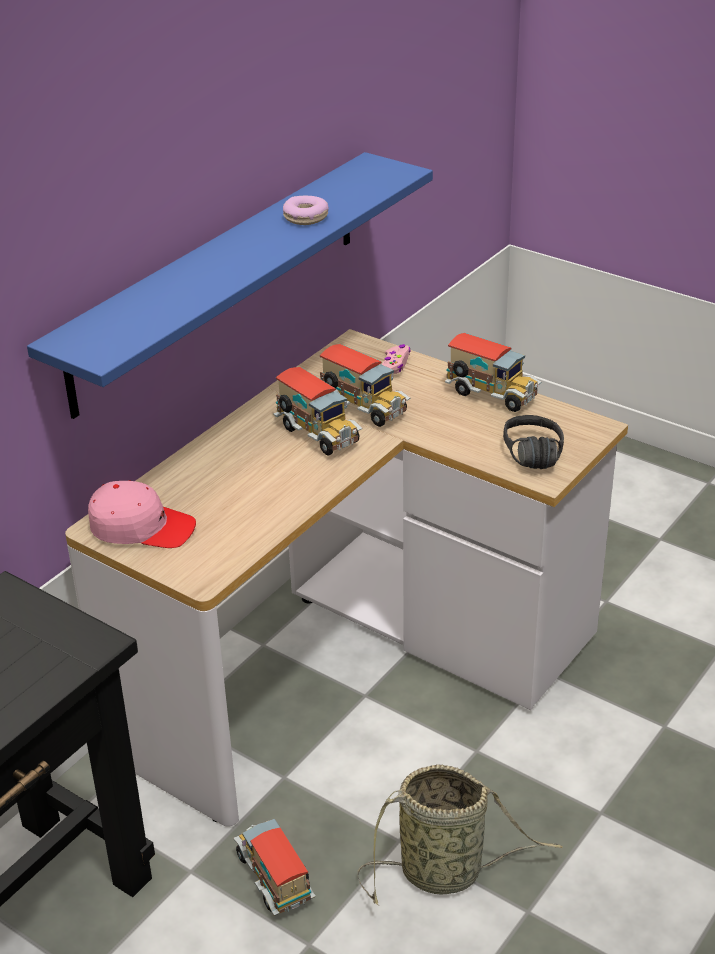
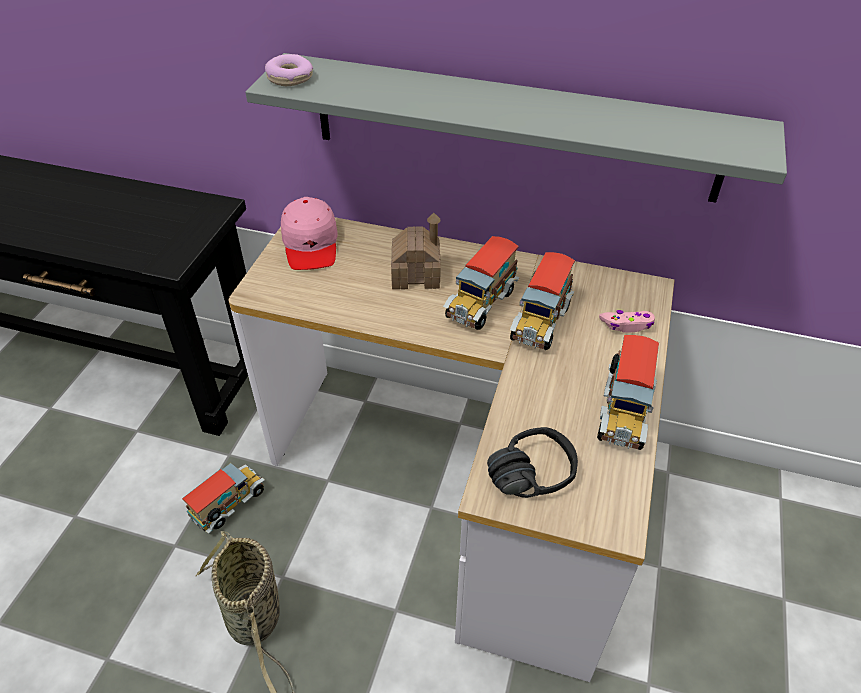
camera: 70 degrees right, 10 degrees up
blue shelf [27,152,433,419] -> grey shelf [245,53,787,203]
donut [283,195,329,225] -> donut moved to [265,54,313,86]
none -> toy house [391,213,441,289]

